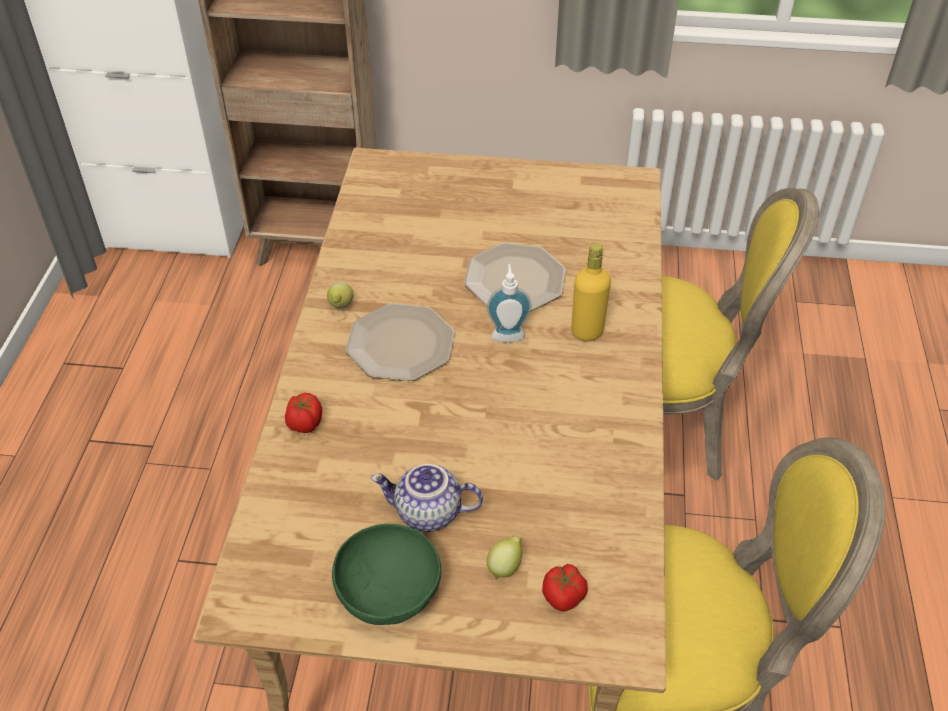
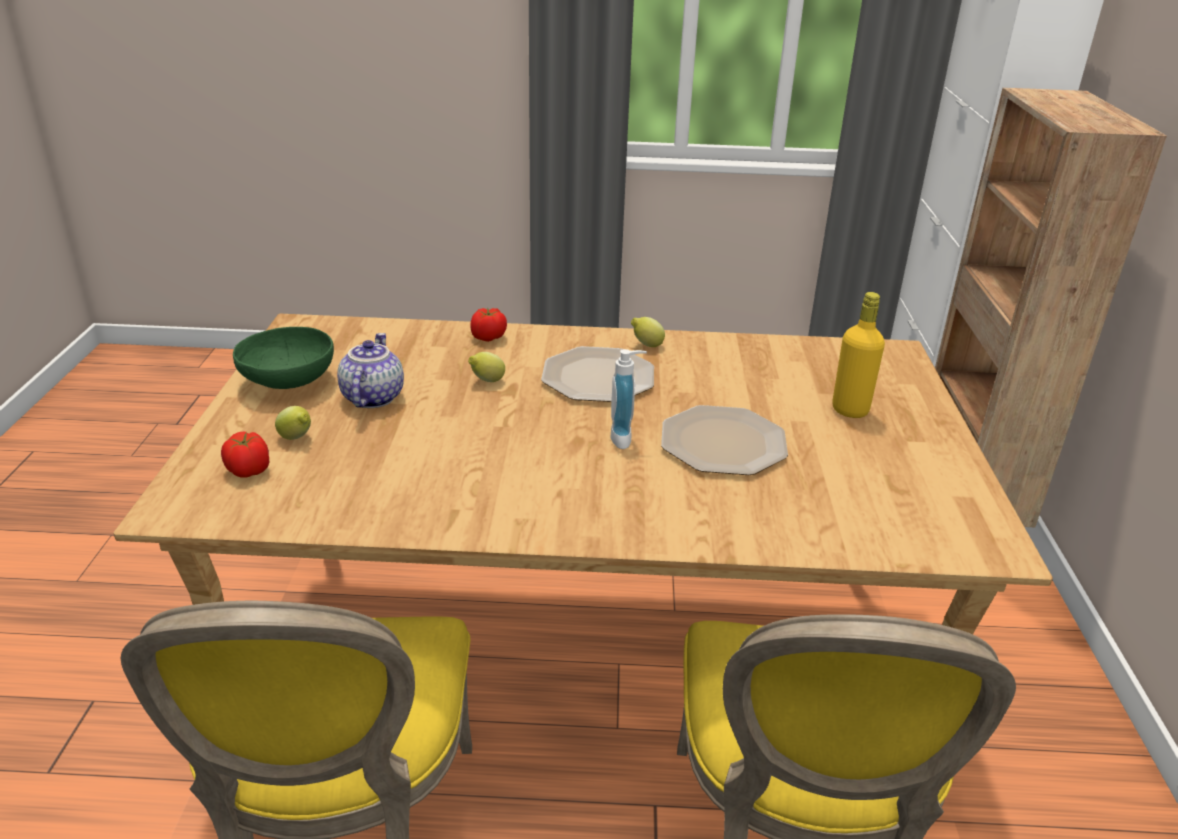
camera: 85 degrees right, 15 degrees down
yellow bottle [571,243,611,341] -> yellow bottle moved to [832,292,885,418]
none -> lemon [468,352,505,382]

